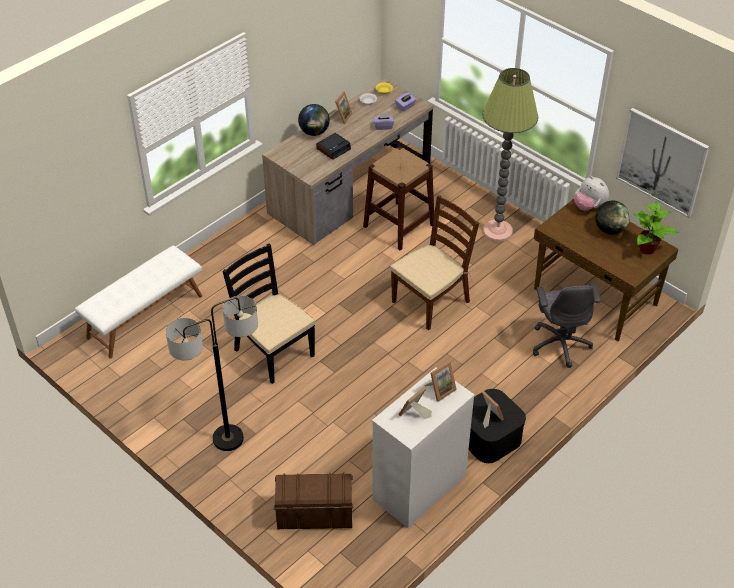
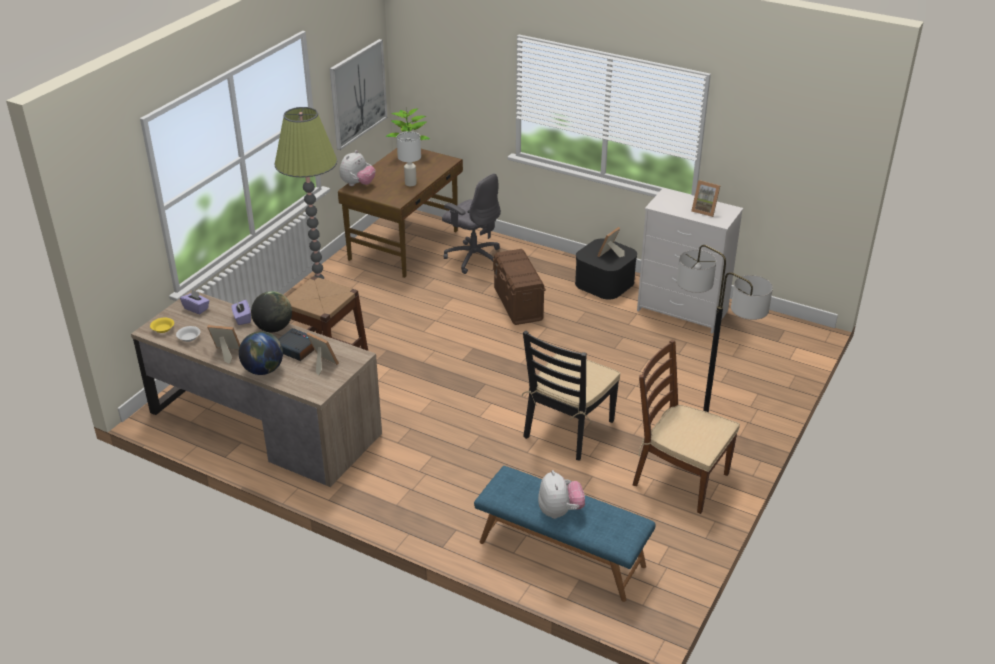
camera: 105 degrees left, 10 degrees down
white bench [75,245,202,359] -> blue bench [474,466,656,602]
brown storage box [274,472,353,529] -> brown storage box moved to [493,249,546,325]
brown chair [390,195,479,330] -> brown chair moved to [632,340,740,514]
picture frame [424,361,457,402] -> picture frame moved to [307,332,339,376]
grey office chair [533,283,601,368] -> grey office chair turned 60 degrees clockwise [442,174,501,274]
globe [595,201,630,235] -> globe moved to [251,291,292,332]
none -> white table lamp [397,131,421,186]
none -> plush toy [538,470,585,519]

